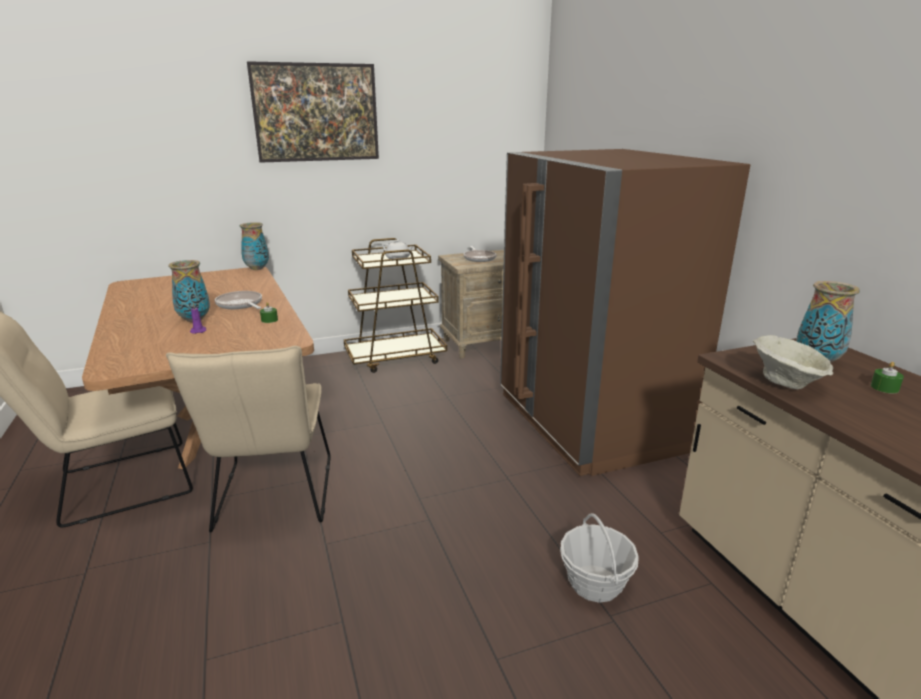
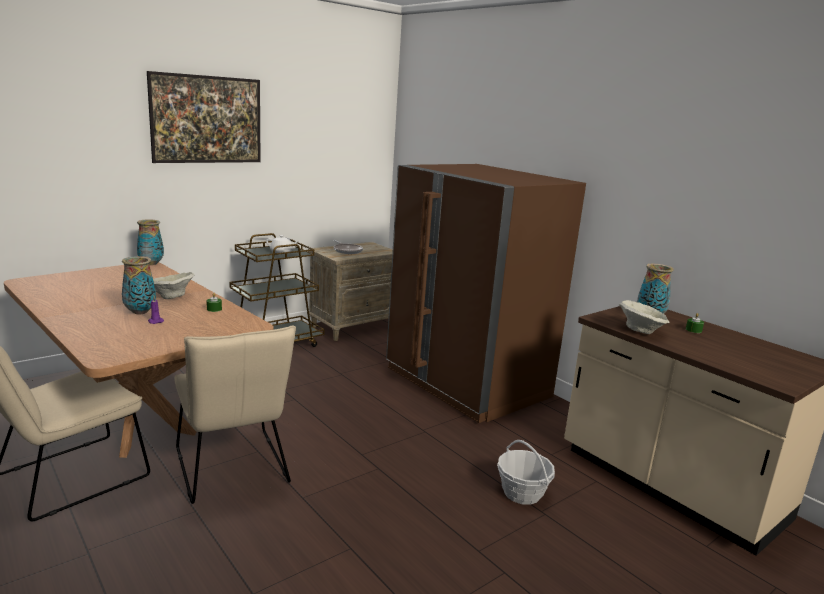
camera: 20 degrees left, 5 degrees down
frying pan [214,291,262,309] -> beige bowl [153,272,194,299]

